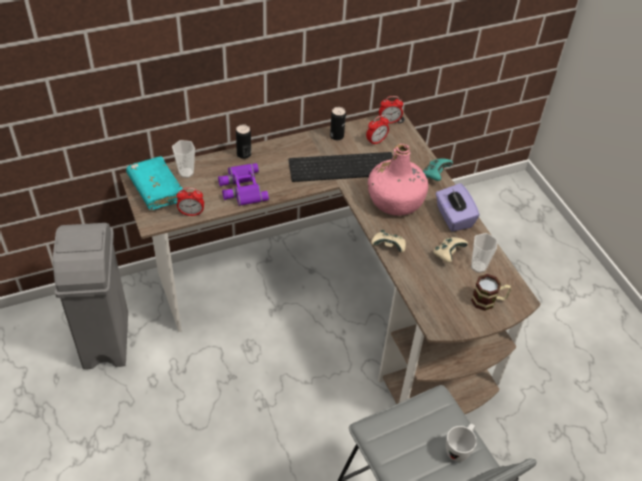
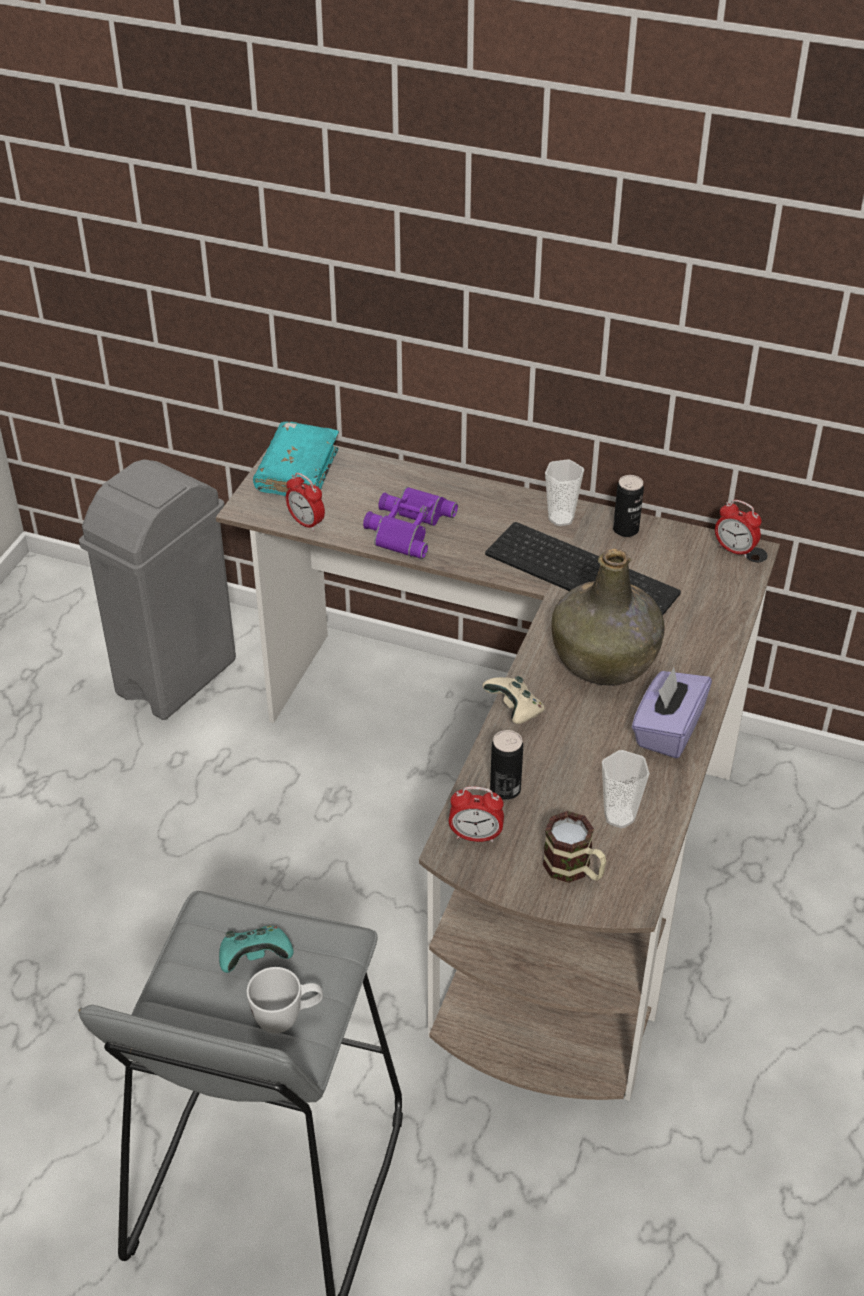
camera: 45 degrees right, 5 degrees down
cup [172,140,195,178] -> cup moved to [545,459,584,526]
can [236,124,251,159] -> can moved to [490,730,523,800]
alarm clock [366,115,389,146] -> alarm clock moved to [449,786,504,842]
pink bottle [368,144,428,216] -> green bottle [551,549,665,686]
turquoise game controller [423,159,453,181] -> turquoise game controller moved to [219,926,293,973]
beige game controller [433,237,468,263] -> none

